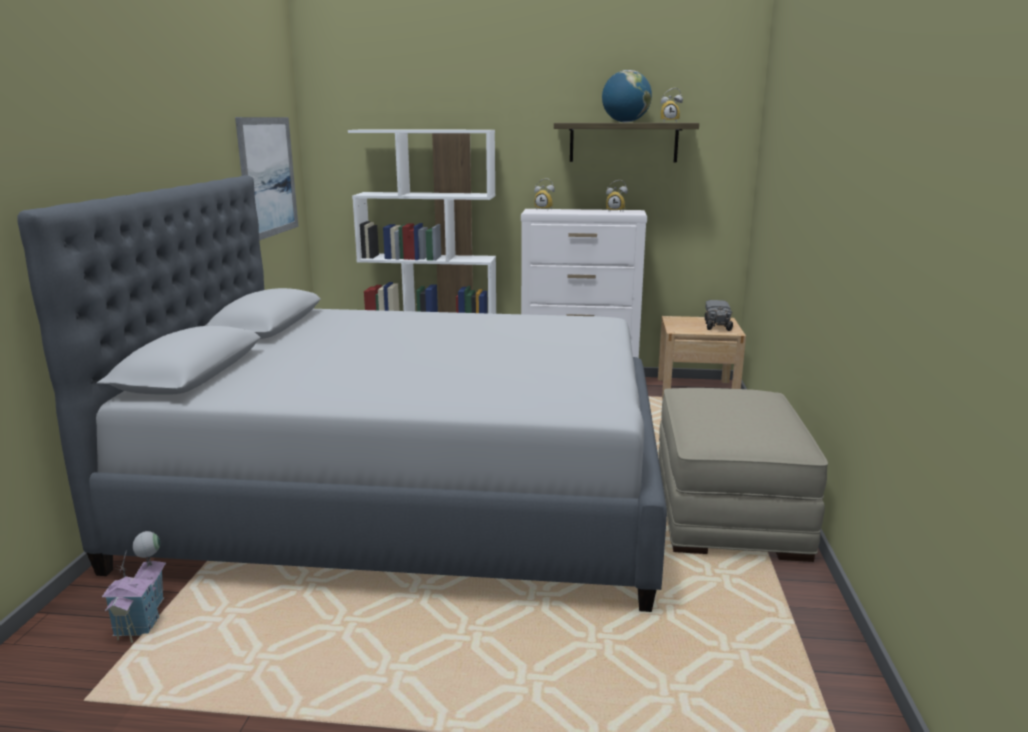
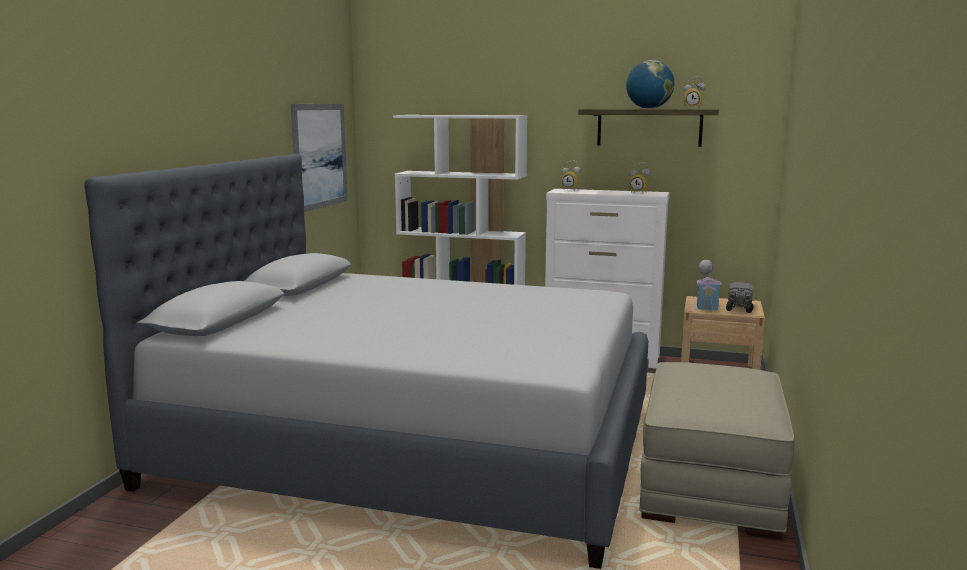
camera: 10 degrees right, 5 degrees down
toy house [102,531,166,643] -> toy house moved to [696,260,722,312]

